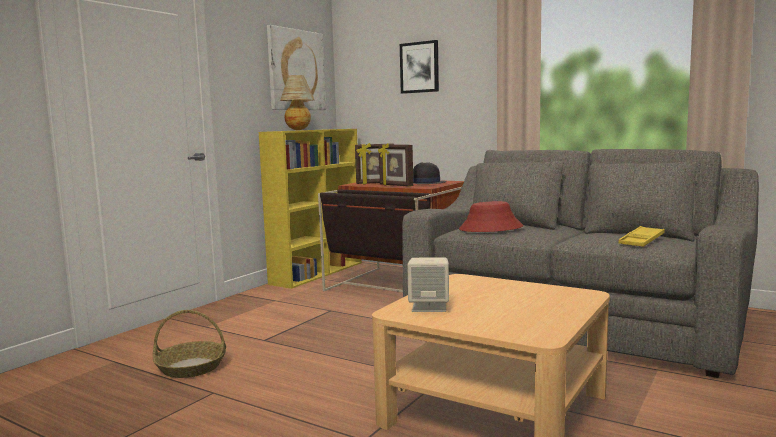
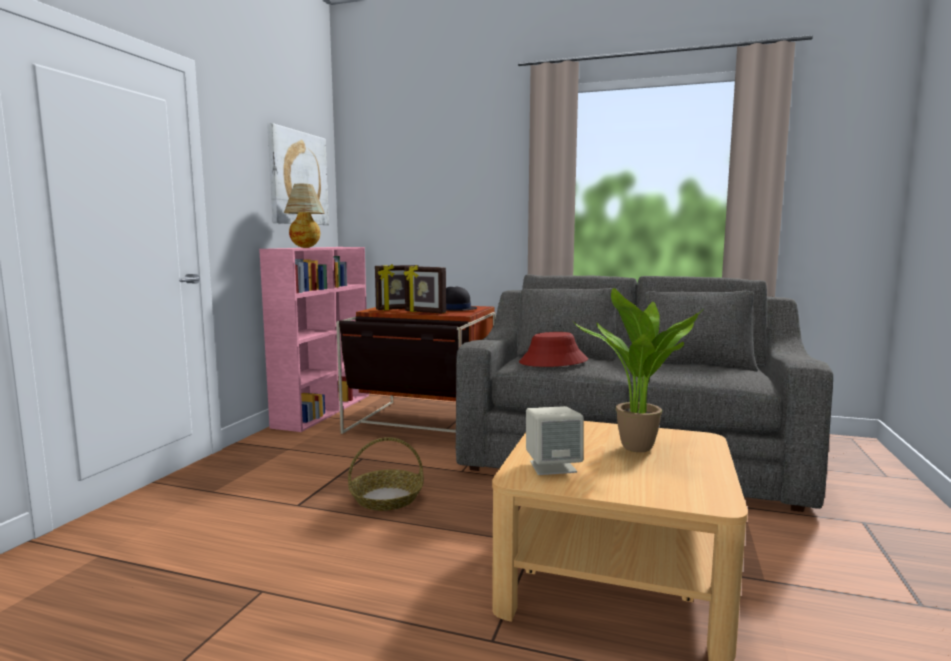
camera: 15 degrees left, 0 degrees up
basket [153,310,226,378] -> basket moved to [348,437,424,511]
yellow bookcase [259,129,362,289] -> pink bookcase [259,247,369,432]
picture [400,40,439,94] -> none
yellow tray [618,226,665,247] -> none
none -> potted plant [572,288,702,452]

